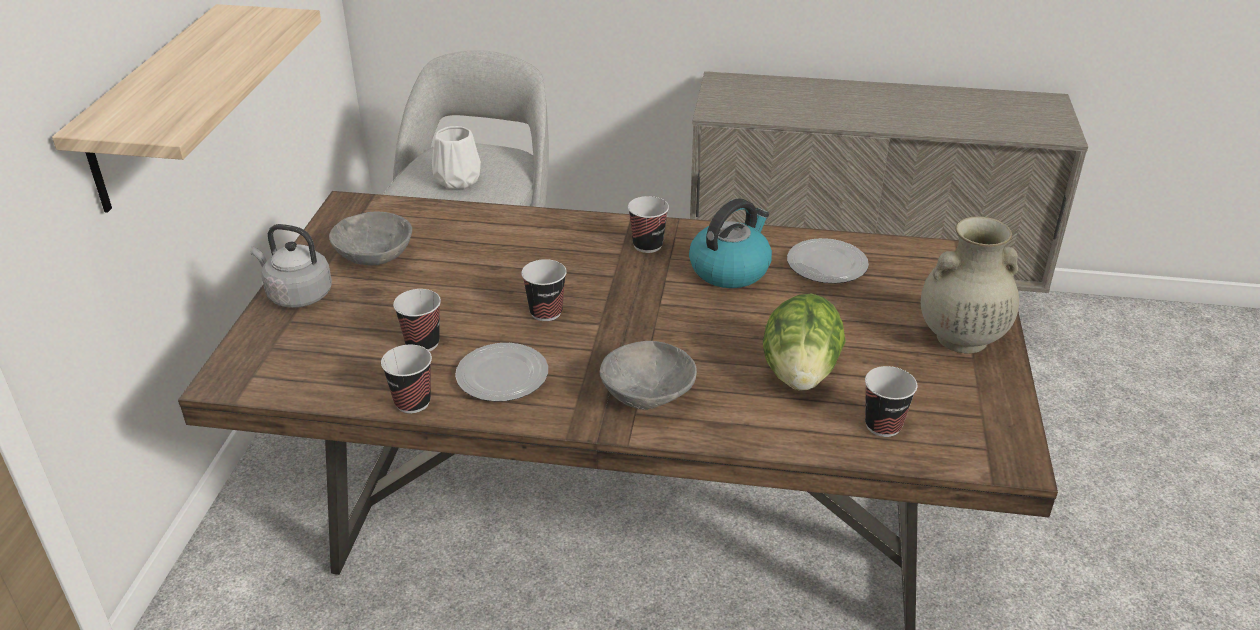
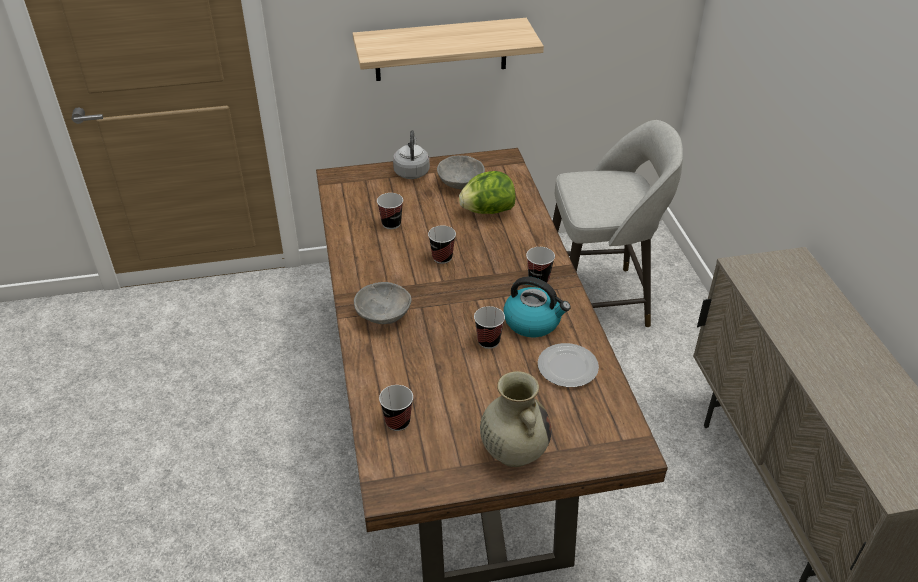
camera: 70 degrees right, 5 degrees up
cup [381,345,432,414] -> cup moved to [474,306,505,349]
white vase [432,126,481,189] -> none
plate [455,343,548,402] -> none
lettuce [763,293,846,391] -> lettuce moved to [459,171,516,214]

